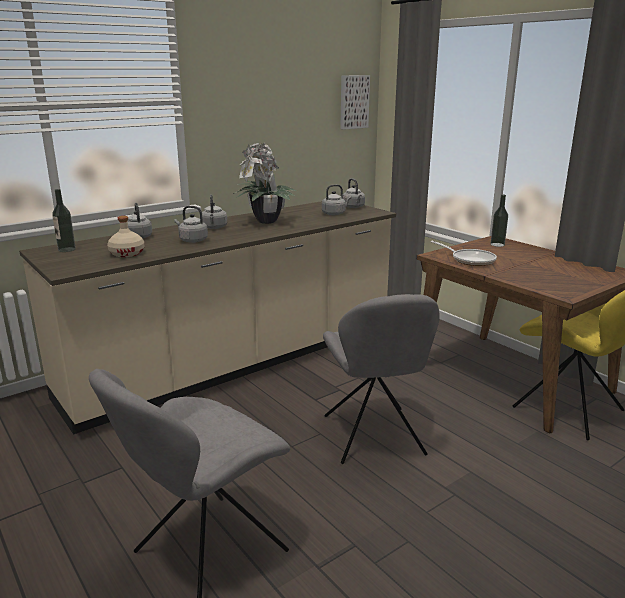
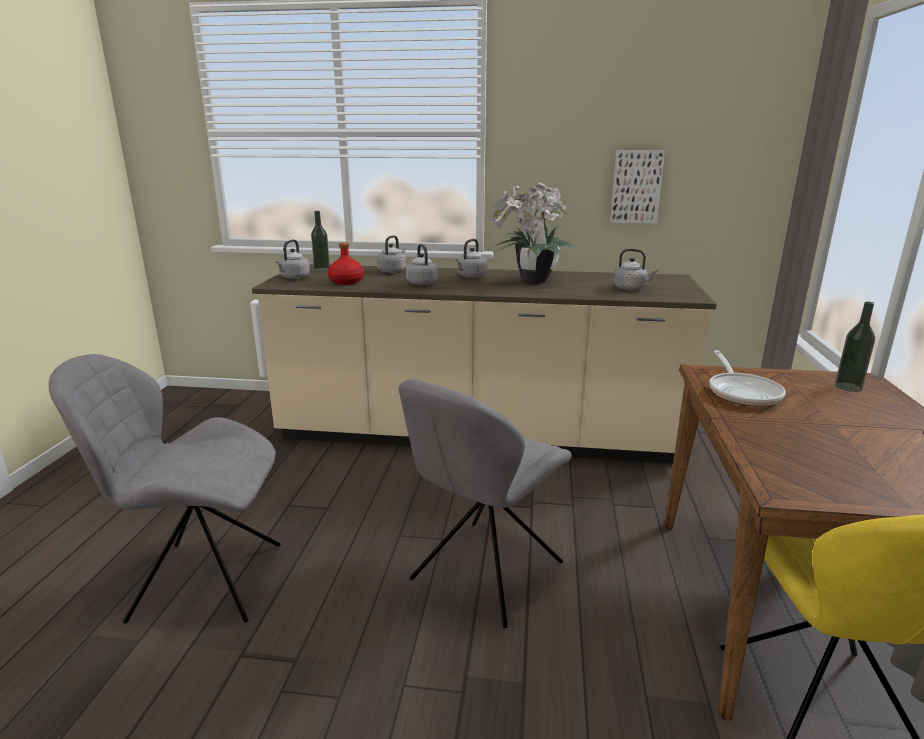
camera: 45 degrees right, 0 degrees up
beige bottle [107,216,144,257] -> red bottle [328,243,364,285]
picture [340,75,370,130] -> picture moved to [610,150,665,223]
grey kettle [342,178,365,208] -> grey kettle moved to [276,239,310,279]

